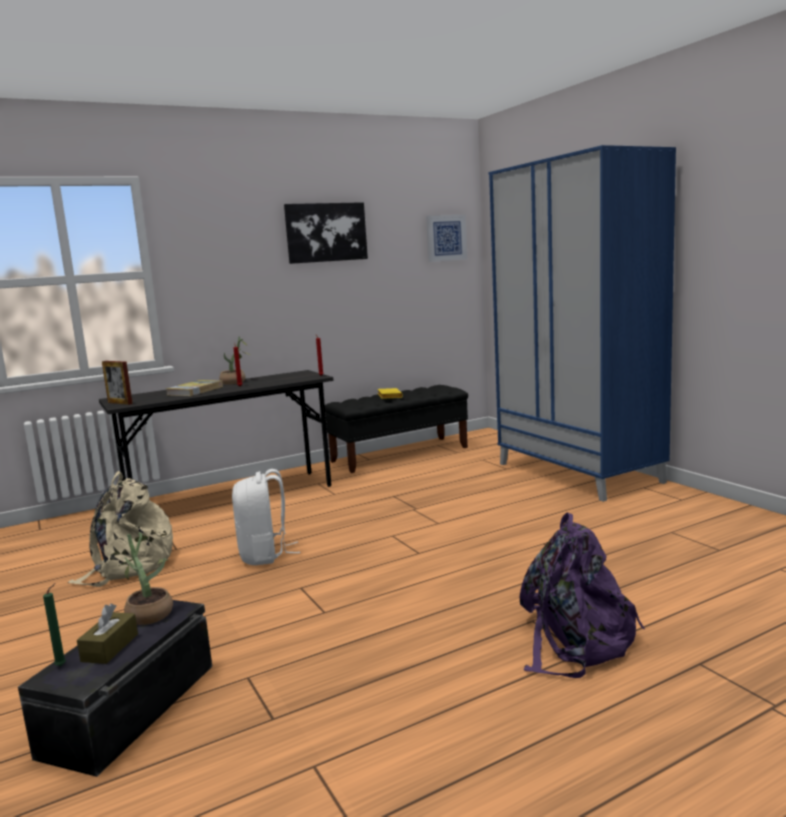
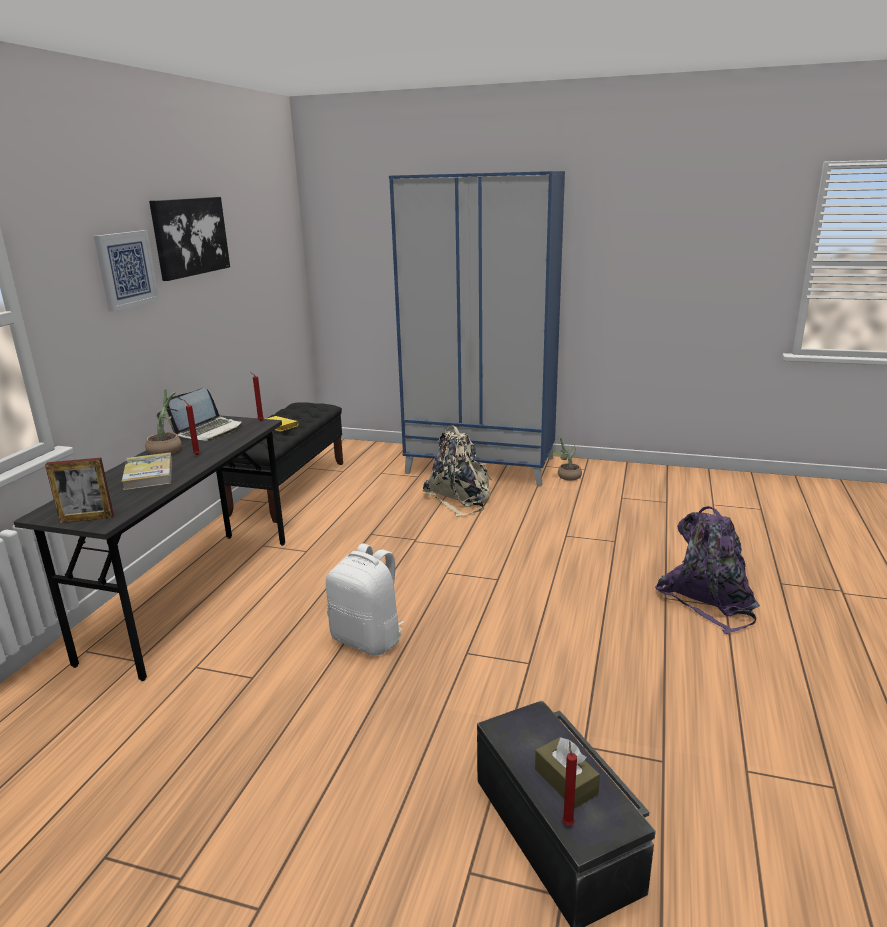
camera: 45 degrees left, 10 degrees up
green candle [43,583,66,666] -> red candle [562,741,577,826]
beige backpack [67,471,173,587] -> beige backpack moved to [422,425,492,517]
potted plant [118,532,173,625] -> potted plant moved to [552,437,582,481]
picture [426,214,467,262] -> picture moved to [94,230,159,311]
none -> laptop [166,388,242,441]

